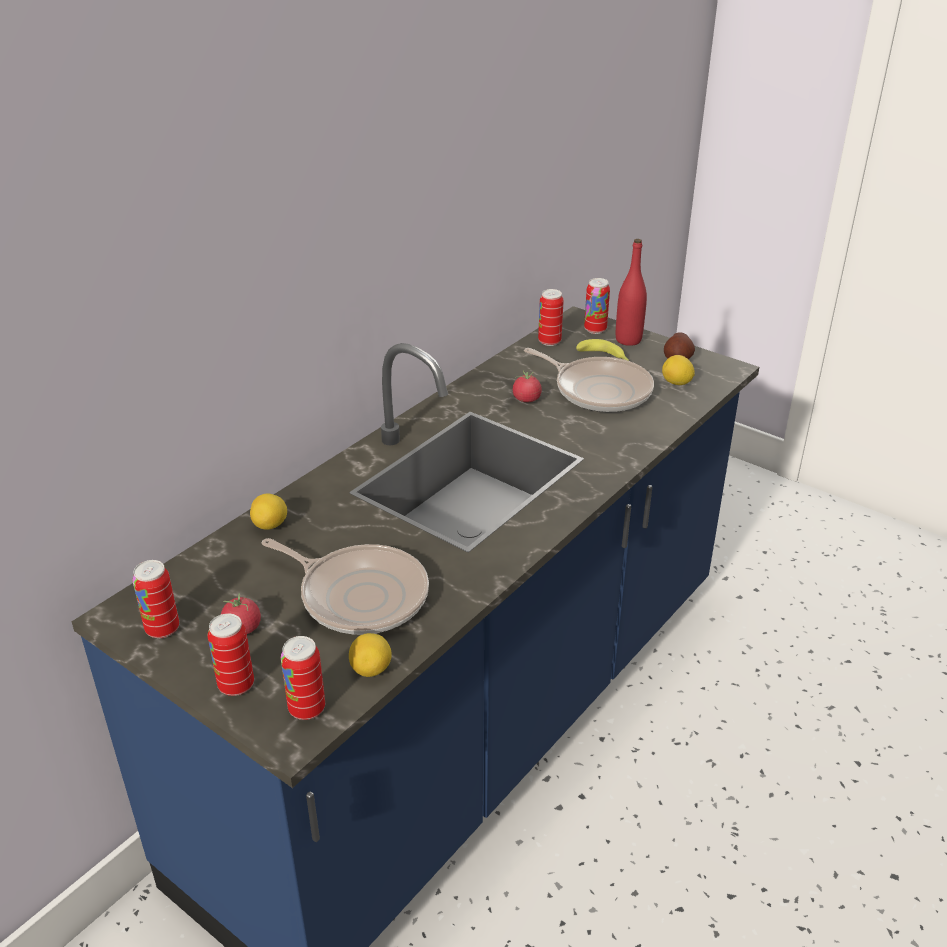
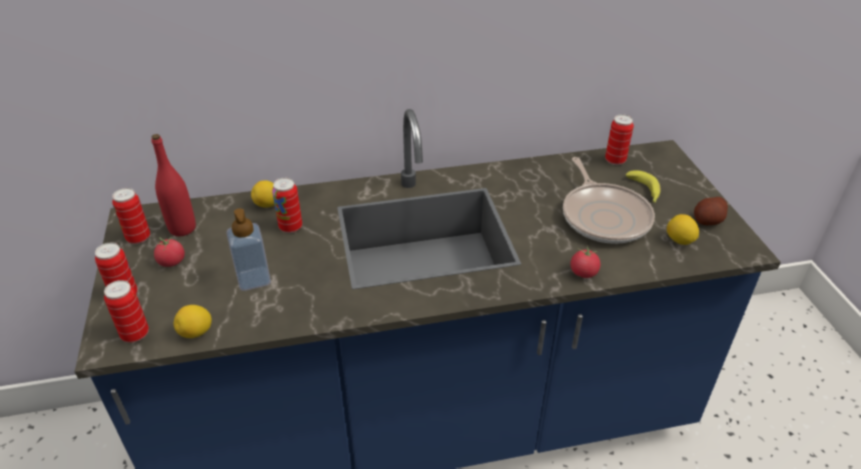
camera: 40 degrees right, 5 degrees up
frying pan [261,538,429,635] -> soap dispenser [226,208,271,291]
tomato [513,370,542,402] -> tomato moved to [570,246,600,278]
can [584,278,610,334] -> can moved to [272,178,302,233]
red bottle [616,239,647,346] -> red bottle moved to [151,134,196,236]

